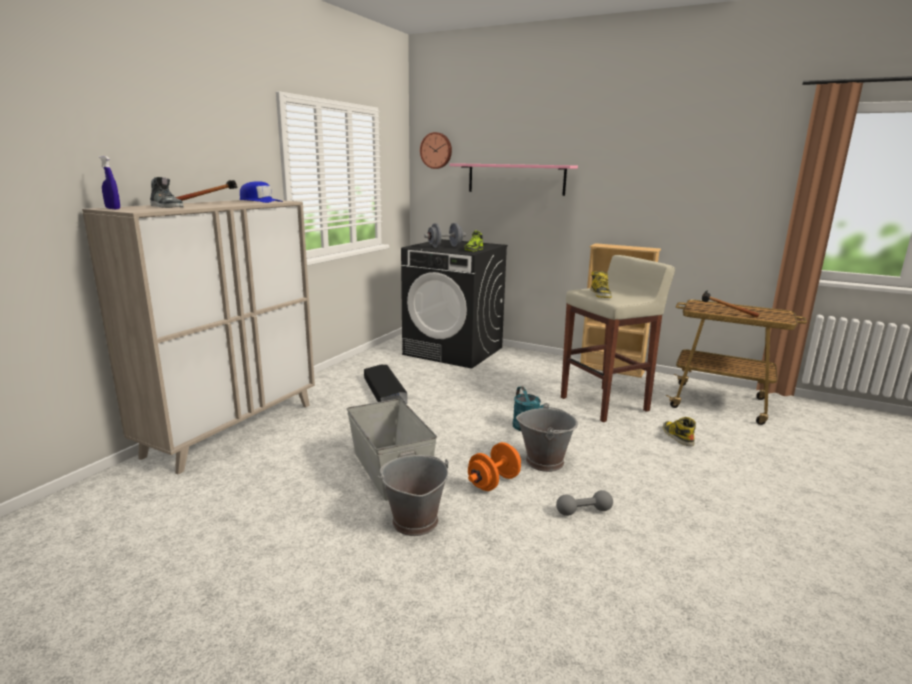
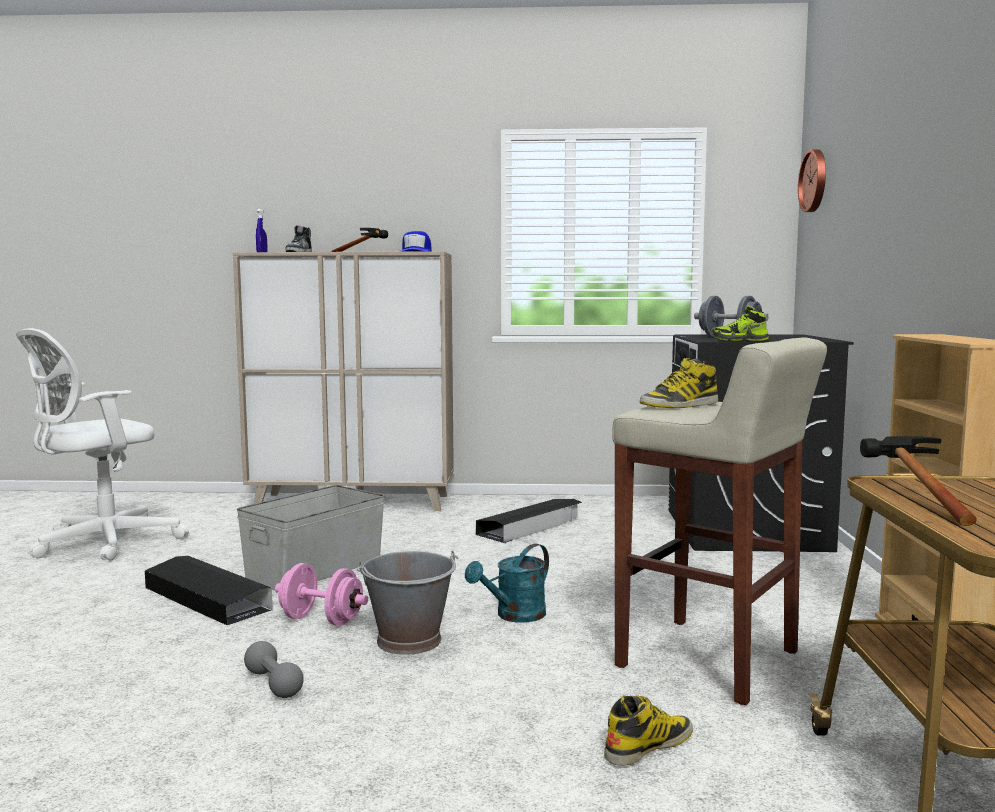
camera: 65 degrees right, 10 degrees down
grey bucket [378,455,449,536] -> black storage box [145,556,273,625]
pink shelf [450,163,578,196] -> none
orange dumbbell [468,442,521,491] -> pink dumbbell [275,563,368,626]
none -> white office chair [16,328,189,560]

